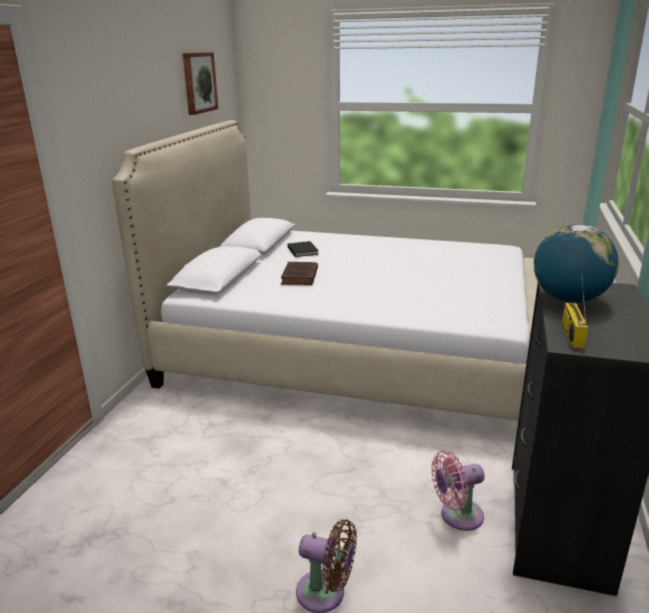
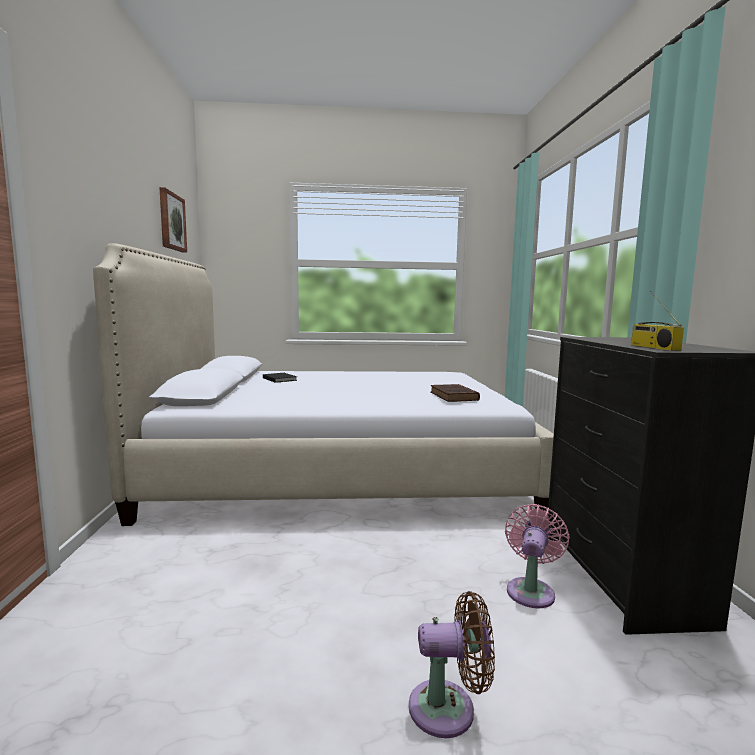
camera: 20 degrees left, 15 degrees down
brown book [281,262,318,285] -> brown book moved to [430,384,480,402]
pink fan [431,450,485,531] -> pink fan turned 150 degrees clockwise [505,504,570,608]
globe [534,224,619,303] -> none

